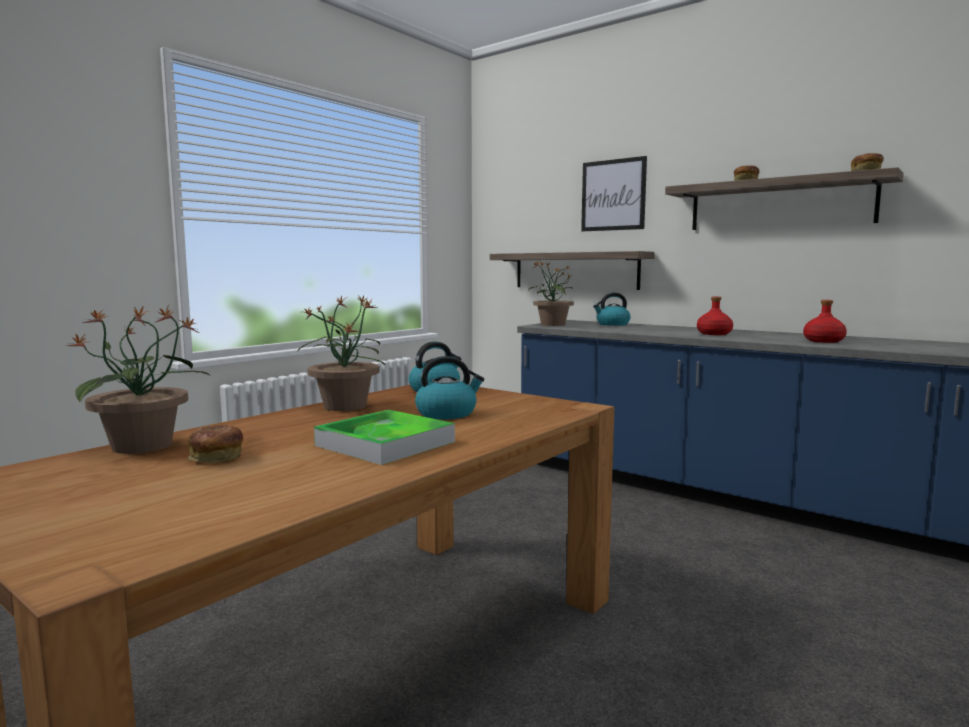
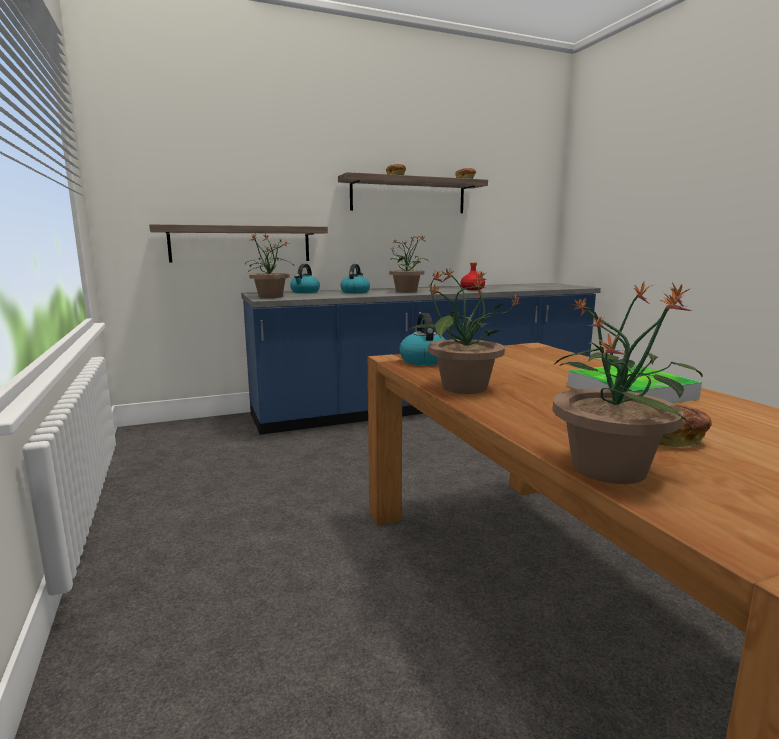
camera: 60 degrees left, 5 degrees up
kettle [415,356,484,419] -> kettle moved to [340,264,370,294]
picture [581,156,647,231] -> none
red bottle [697,297,733,335] -> potted plant [389,235,427,292]

